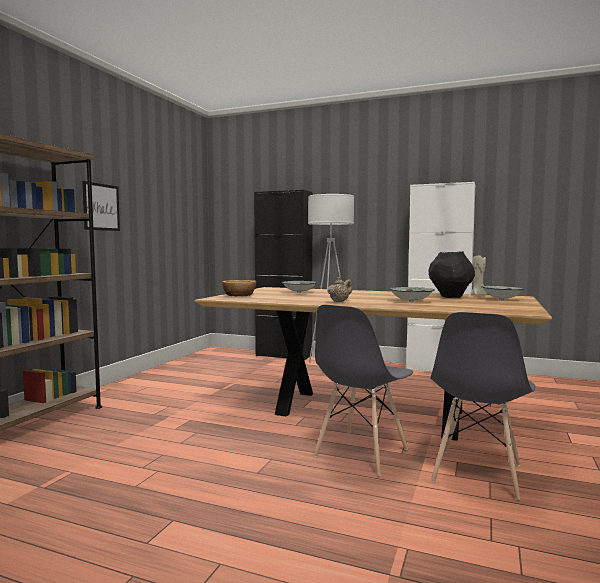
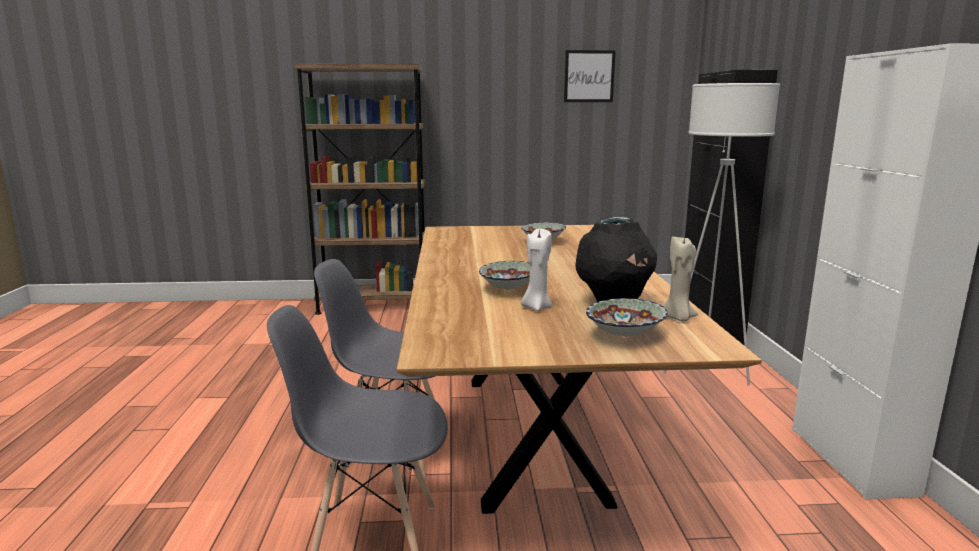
camera: 65 degrees right, 10 degrees up
picture [82,181,120,231] -> picture moved to [564,50,616,102]
bowl [222,280,256,296] -> none
beige teapot [328,277,353,302] -> none
none -> white candle [521,228,552,311]

